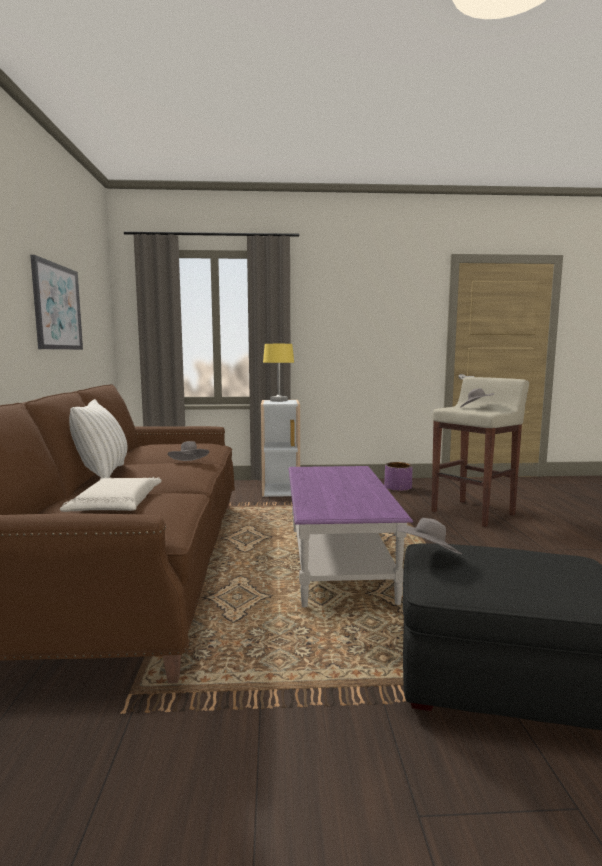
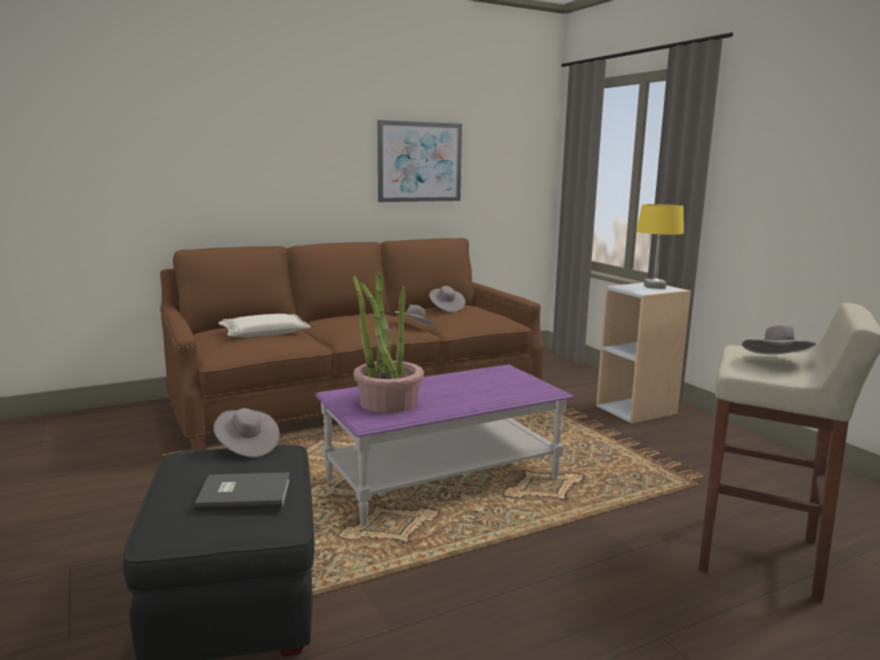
camera: 65 degrees right, 5 degrees up
white pillow [69,399,127,479] -> none
purple planter [384,462,413,492] -> none
none -> grey book [194,472,290,512]
none -> potted plant [353,272,424,413]
none -> grey hat [429,286,465,312]

